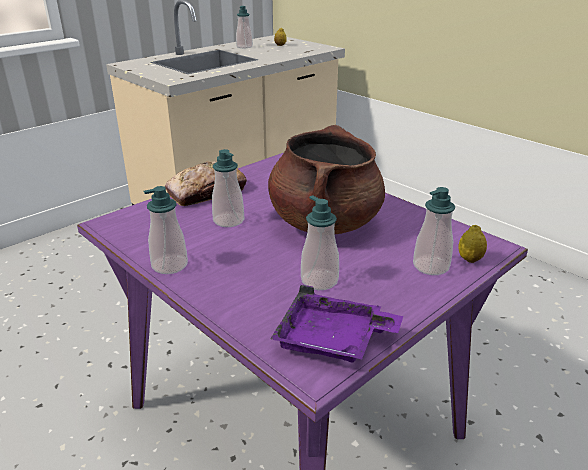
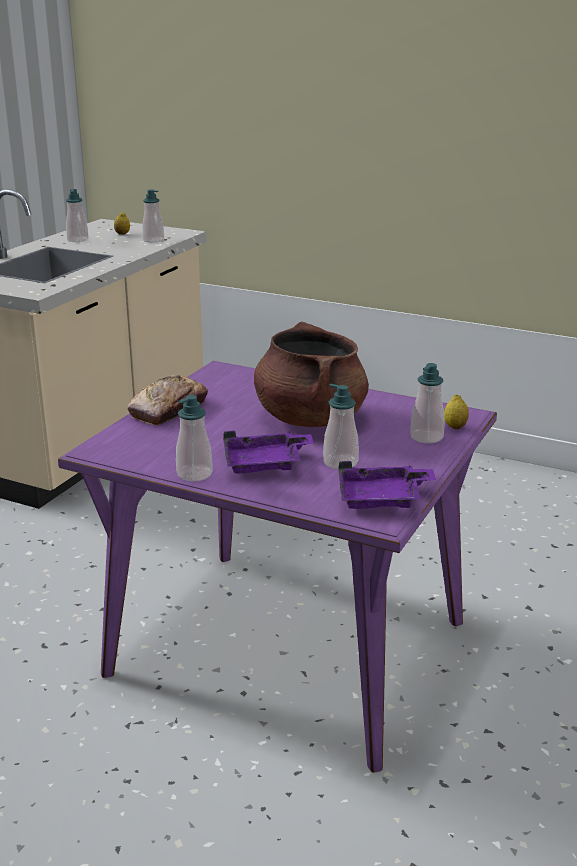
camera: 20 degrees left, 5 degrees down
soap dispenser [212,149,244,227] -> soap dispenser moved to [142,189,164,243]
none -> purple tray [223,431,314,473]

